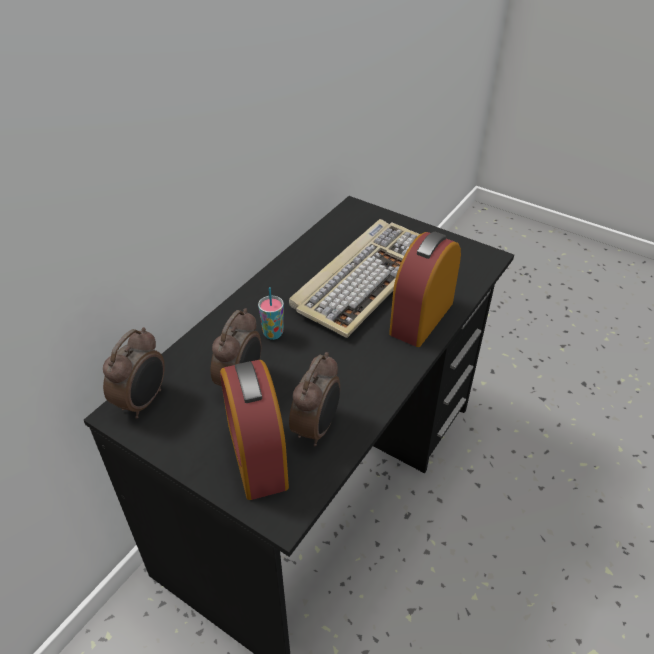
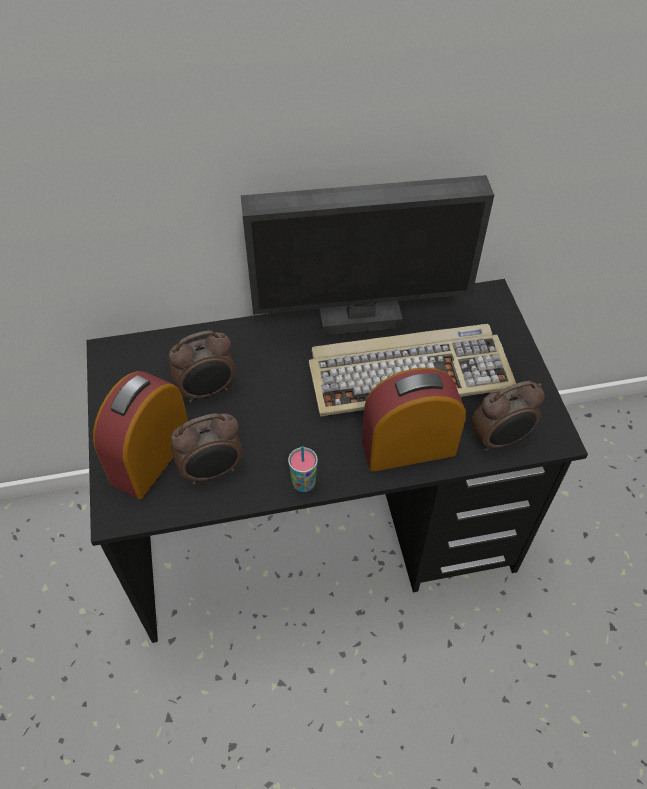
camera: 45 degrees right, 10 degrees up
alarm clock [103,327,165,419] -> alarm clock moved to [471,381,544,452]
cup [258,287,284,340] -> cup moved to [288,446,318,492]
none -> monitor [241,175,494,336]

